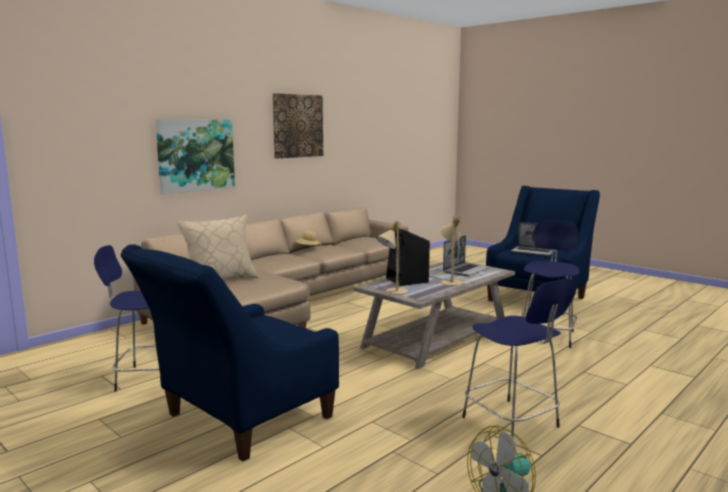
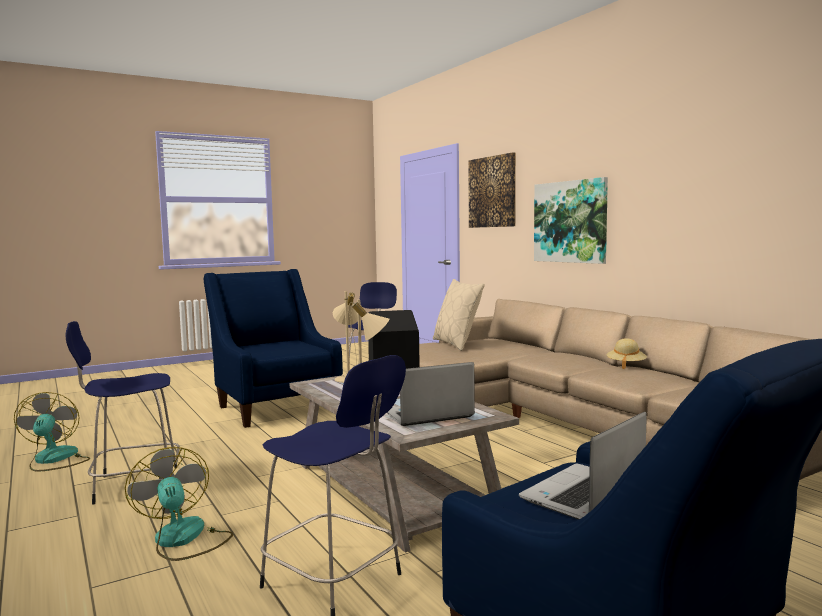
camera: 105 degrees right, 5 degrees down
picture [272,93,323,159] -> picture moved to [468,152,516,228]
laptop [443,235,490,276] -> laptop turned 105 degrees clockwise [387,362,475,426]
none -> fan [125,447,233,561]

